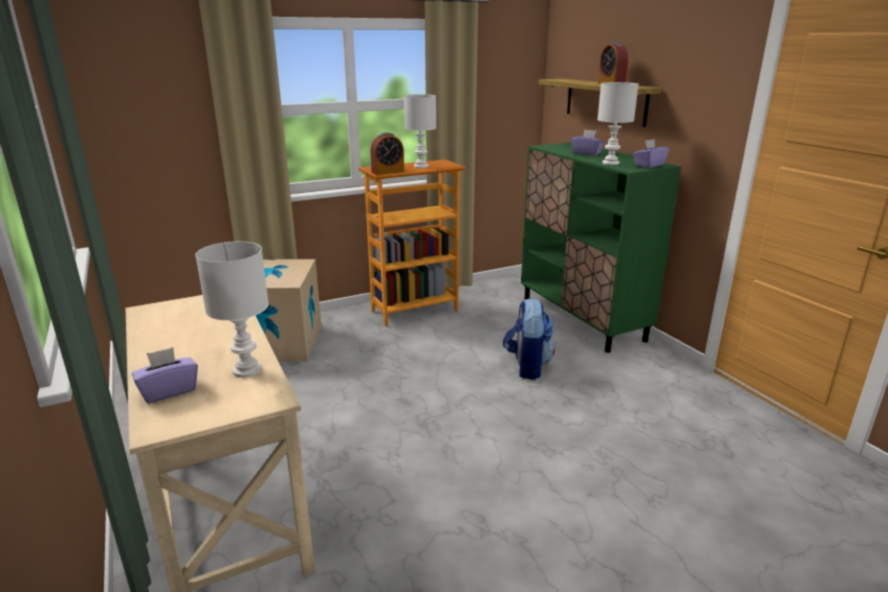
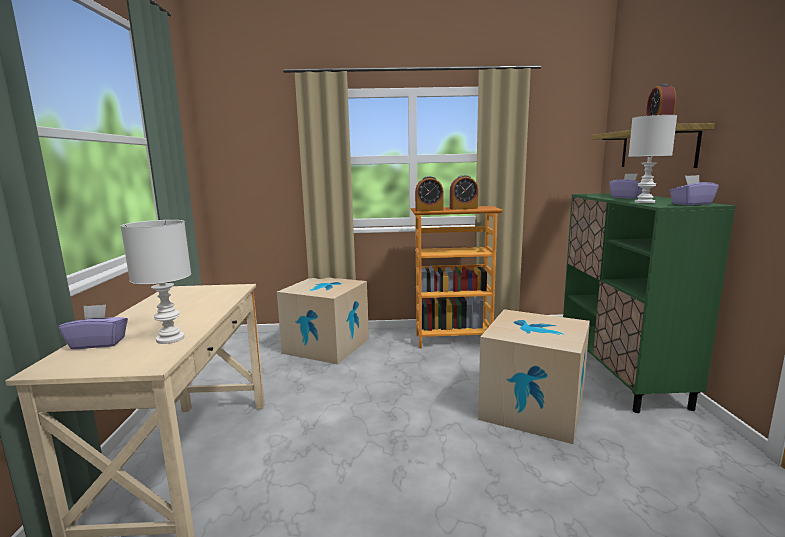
camera: 25 degrees right, 10 degrees down
white table lamp [404,94,436,168] -> alarm clock [450,175,478,210]
backpack [503,298,555,380] -> cardboard box [478,309,590,444]

